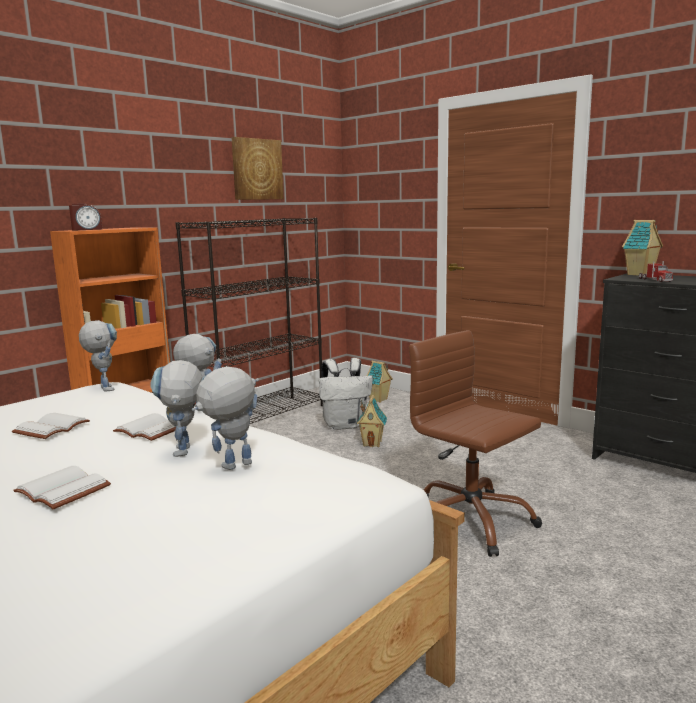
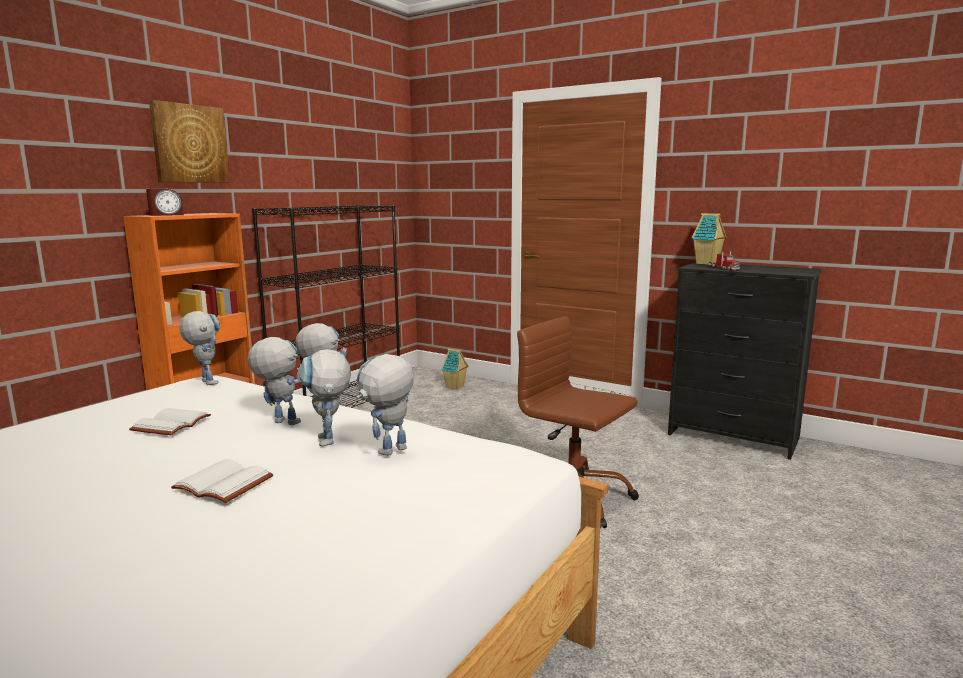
camera: 10 degrees left, 0 degrees up
white book [113,413,176,441] -> toy robot [248,337,301,425]
picture [231,137,284,200] -> picture moved to [149,100,230,183]
white backpack [319,358,373,430] -> none
toy house [357,395,387,447] -> none

